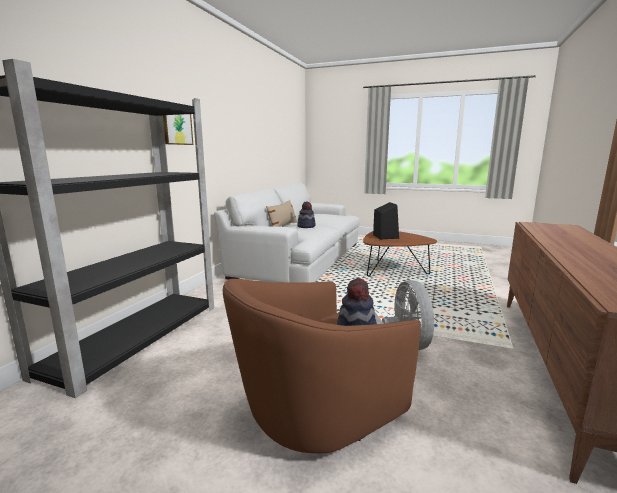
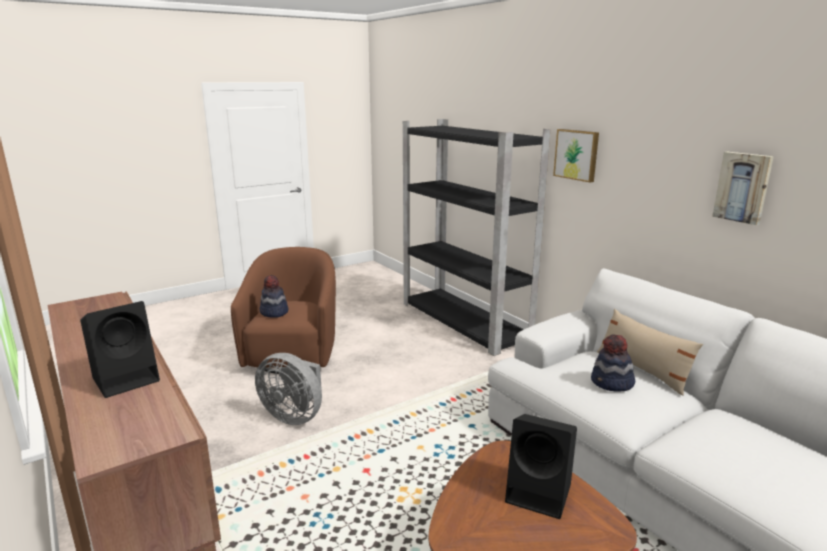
camera: 125 degrees right, 5 degrees up
none -> black speaker [80,301,160,398]
none -> picture [712,152,774,225]

